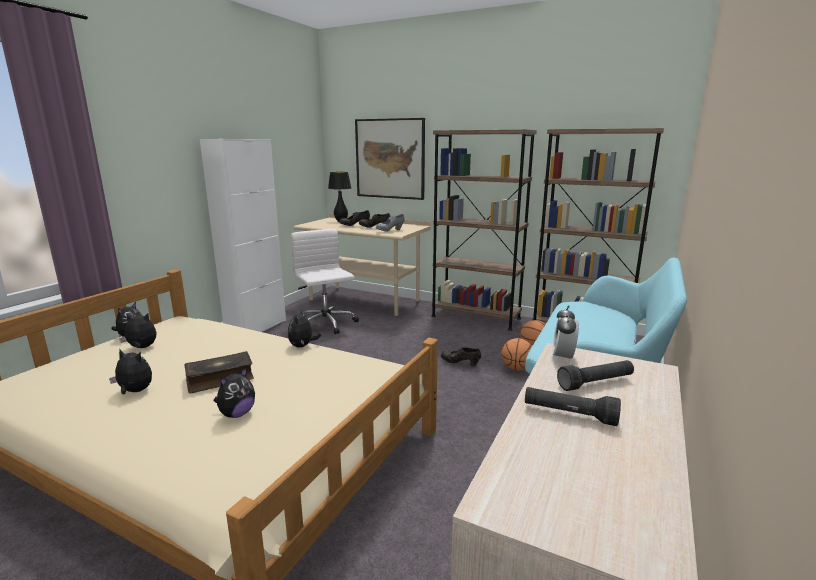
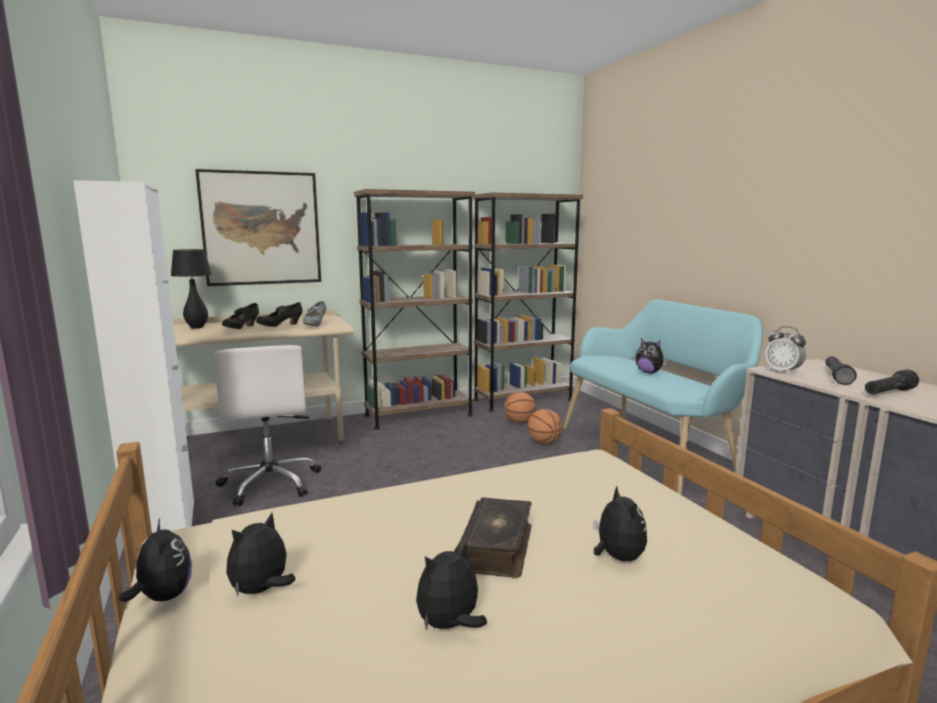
camera: 50 degrees left, 5 degrees down
plush toy [288,309,321,348] -> plush toy moved to [635,338,668,373]
white office chair [291,229,359,334] -> white office chair turned 120 degrees counterclockwise [214,345,321,506]
black shoe [441,347,481,366] -> none

